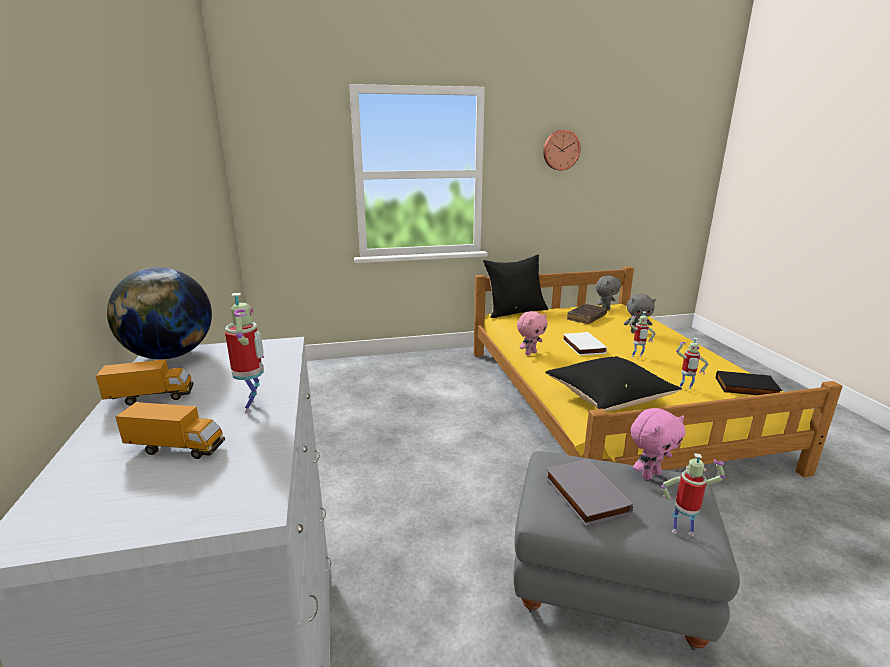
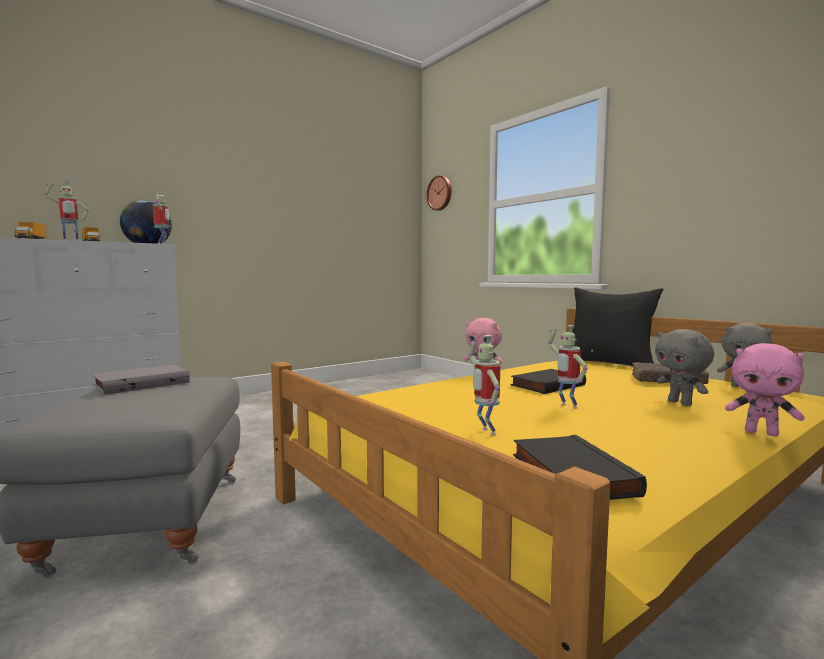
camera: 65 degrees right, 15 degrees down
wall clock [543,130,581,170] -> wall clock moved to [427,176,452,211]
black pillow [545,356,682,412] -> none
white book [562,332,607,355] -> black book [511,369,586,394]
pink plush toy [631,408,686,480] -> pink plush toy moved to [725,343,805,436]
toy robot [661,453,725,536] -> toy robot moved to [153,190,171,244]

